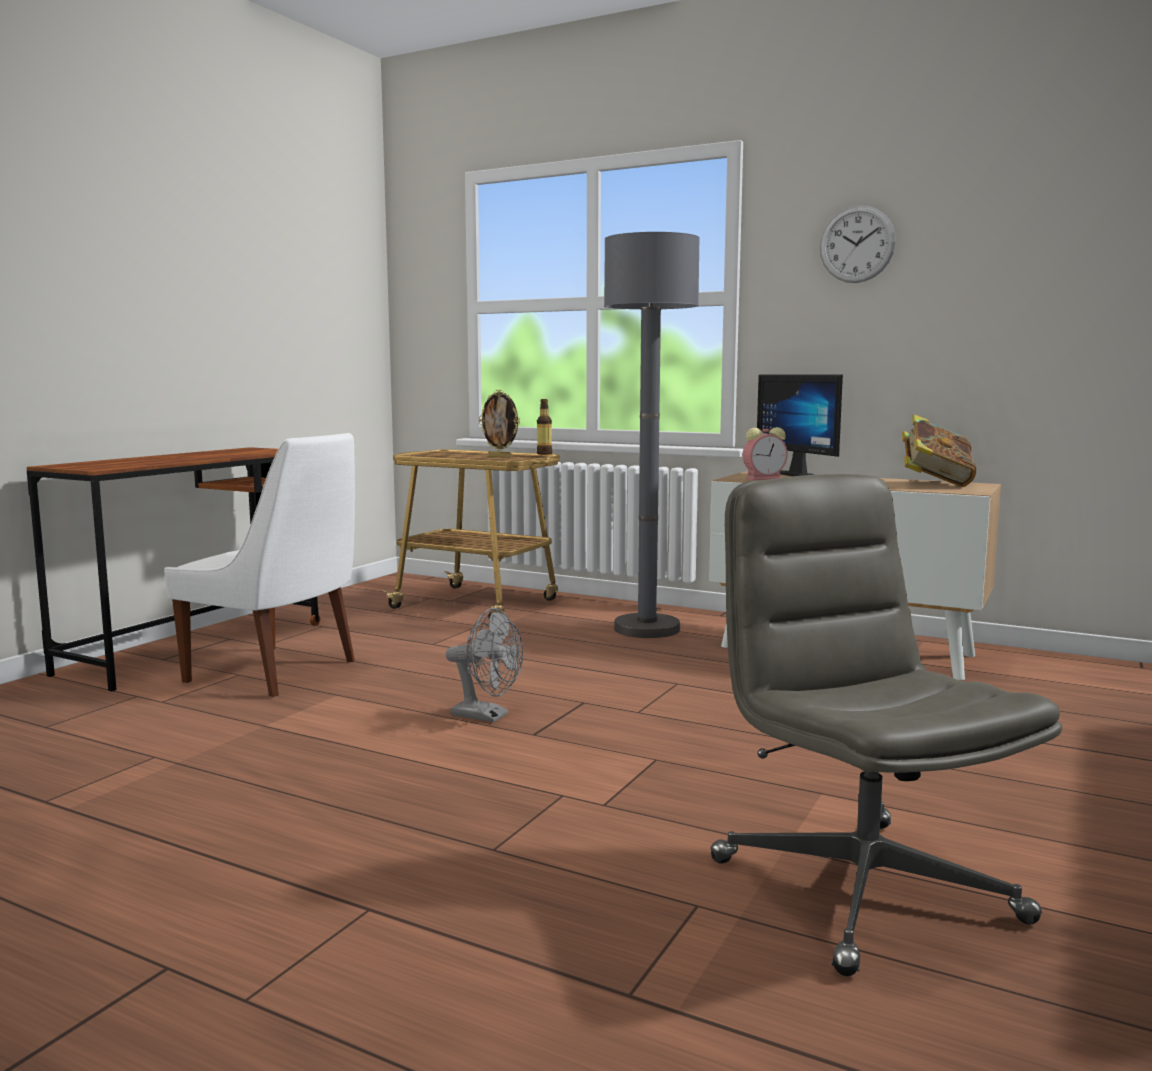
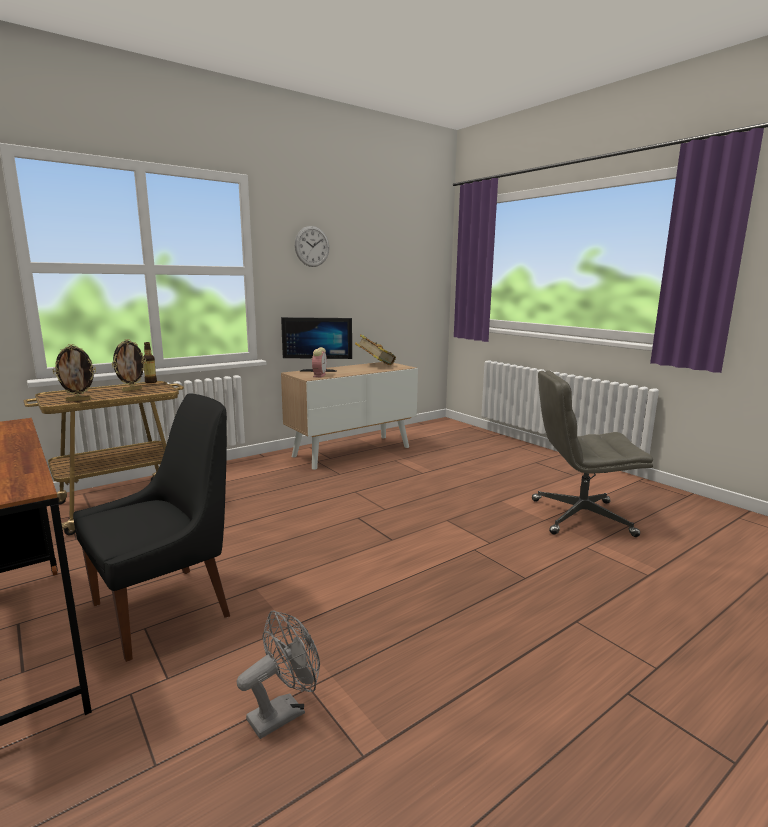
camera: 65 degrees left, 5 degrees up
white chair [164,433,355,697] -> black chair [73,393,230,662]
grey fan [445,608,524,723] -> grey fan moved to [237,610,320,739]
grey floor lamp [604,232,700,638] -> none
none -> picture frame [53,344,96,402]

